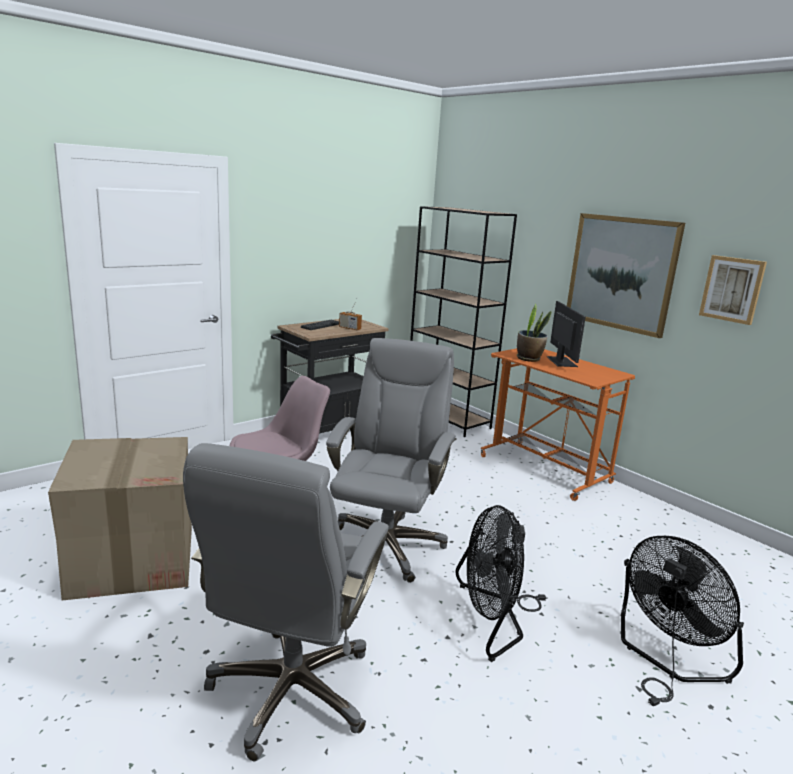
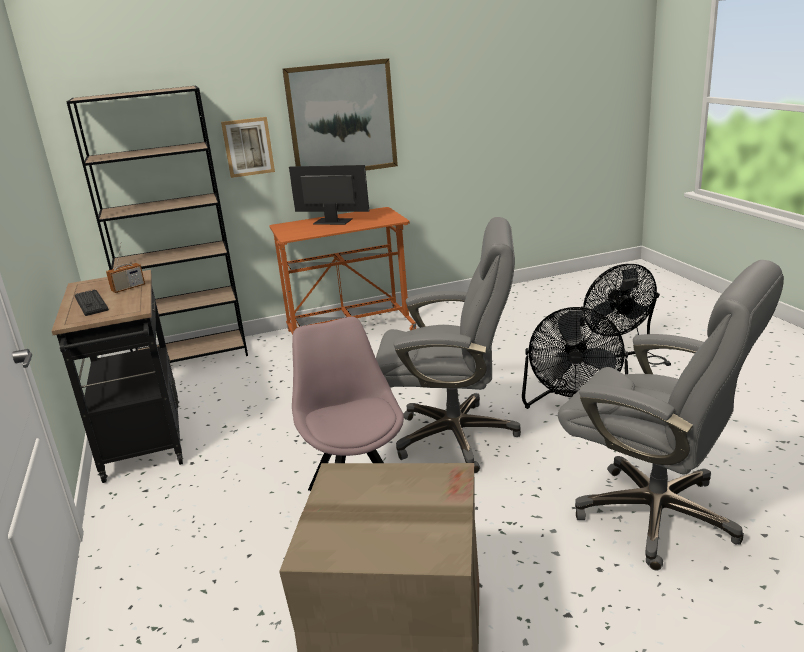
camera: 65 degrees left, 5 degrees up
grey office chair [326,338,457,583] -> grey office chair turned 150 degrees clockwise [376,217,521,473]
potted plant [517,303,551,362] -> none
picture [699,255,767,325] -> picture moved to [221,117,275,178]

